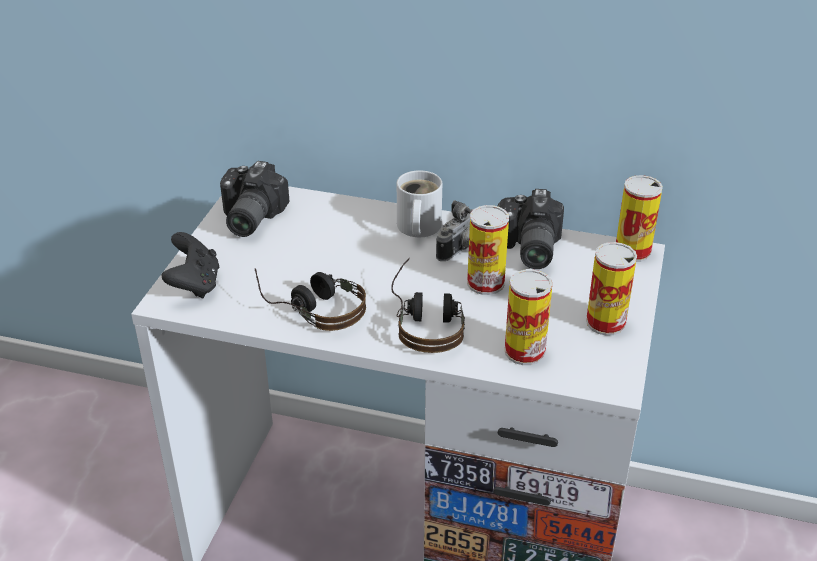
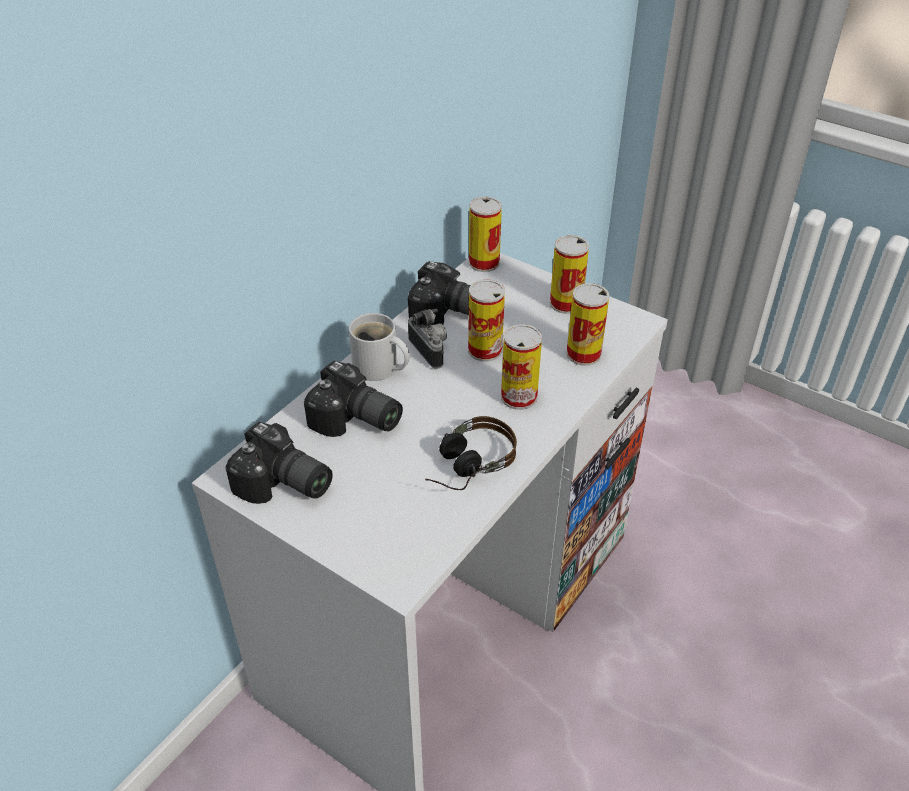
camera: 70 degrees left, 5 degrees up
black game controller [162,232,219,298] -> none
headphones [391,258,465,353] -> can [501,324,542,410]
none -> camera [304,361,403,437]

